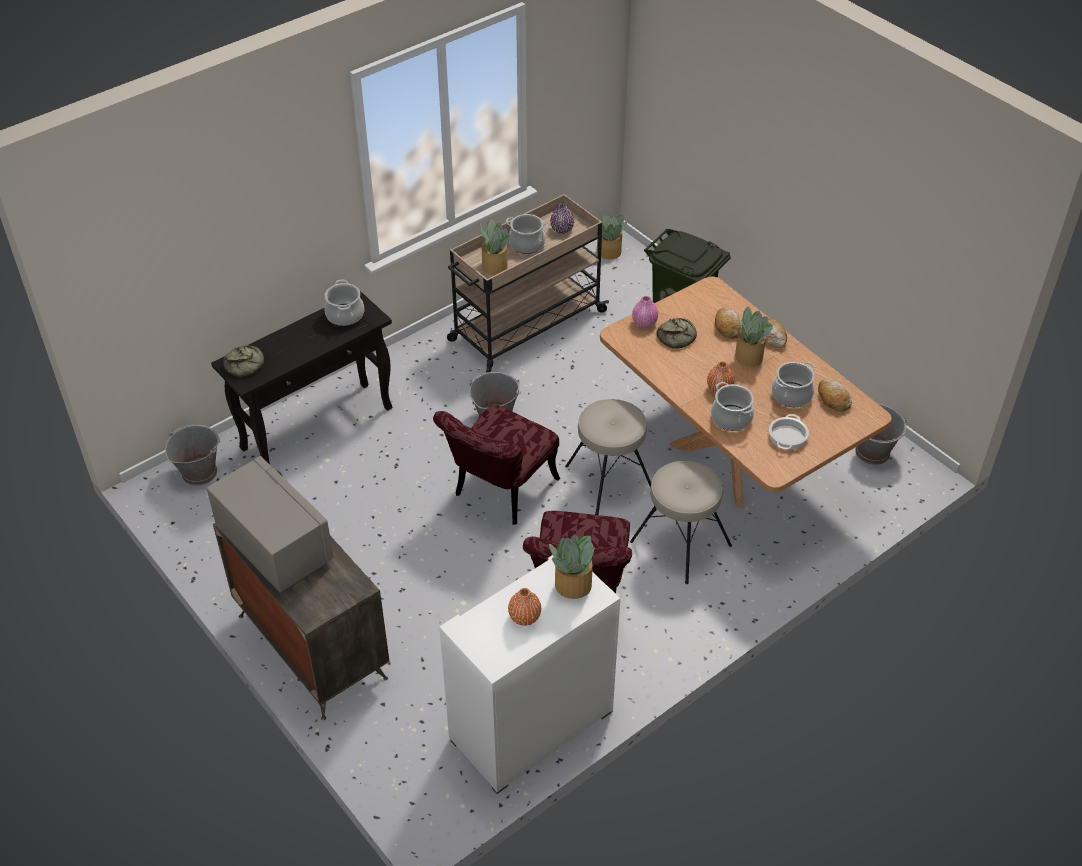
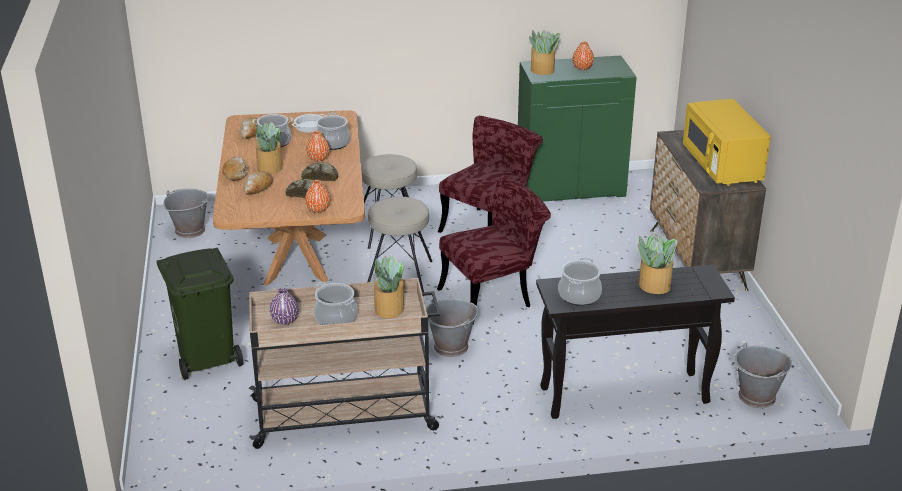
camera: 150 degrees left, 15 degrees down
grey microwave [207,456,333,594] -> yellow microwave [683,99,771,186]
bread [223,345,264,377] -> bread moved to [301,163,338,181]
white cabinet [439,555,620,794] -> green cabinet [518,55,637,202]
potted plant [597,215,628,259] -> potted plant moved to [638,234,677,294]
pink vase [632,296,658,328] -> orange vase [305,180,331,213]

